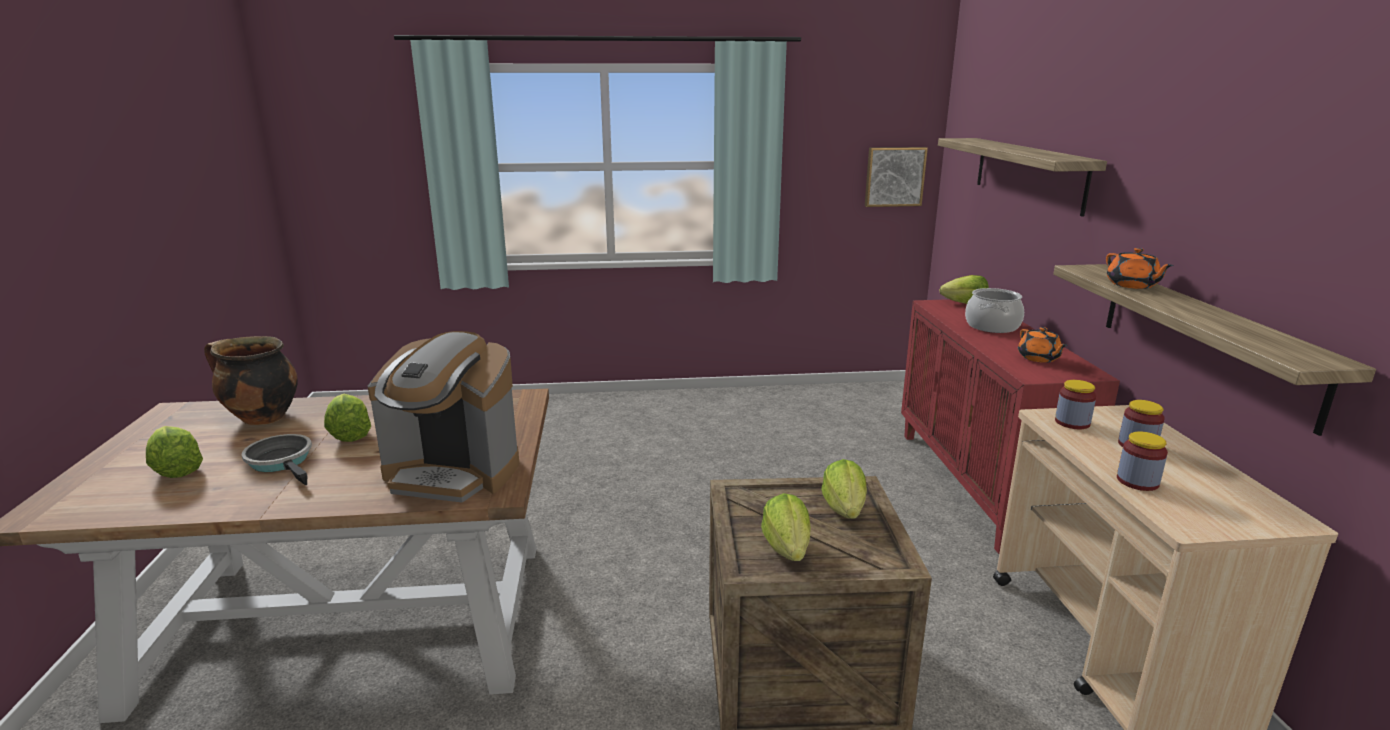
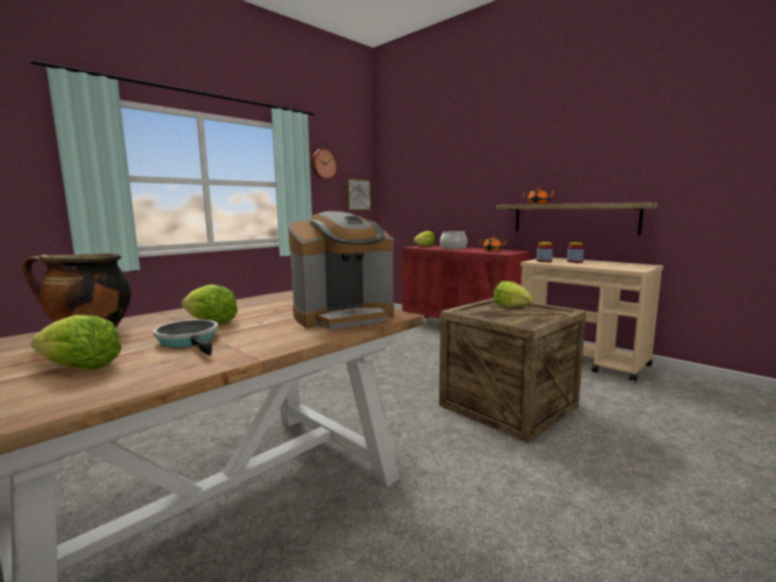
camera: 40 degrees left, 10 degrees down
frying pan [241,434,312,485] -> frying pan turned 45 degrees clockwise [153,320,218,356]
lettuce [761,493,811,561] -> none
shelf [938,138,1107,217] -> none
jar [1117,431,1168,491] -> none
none -> wall clock [312,149,338,180]

